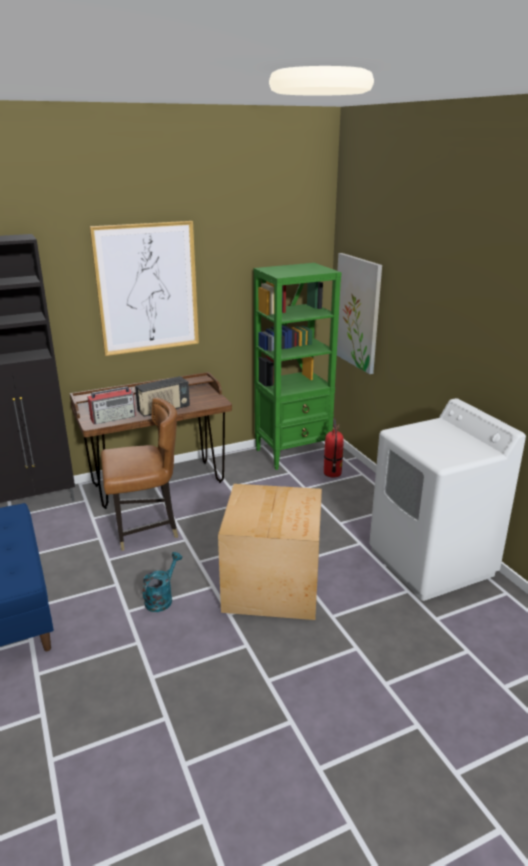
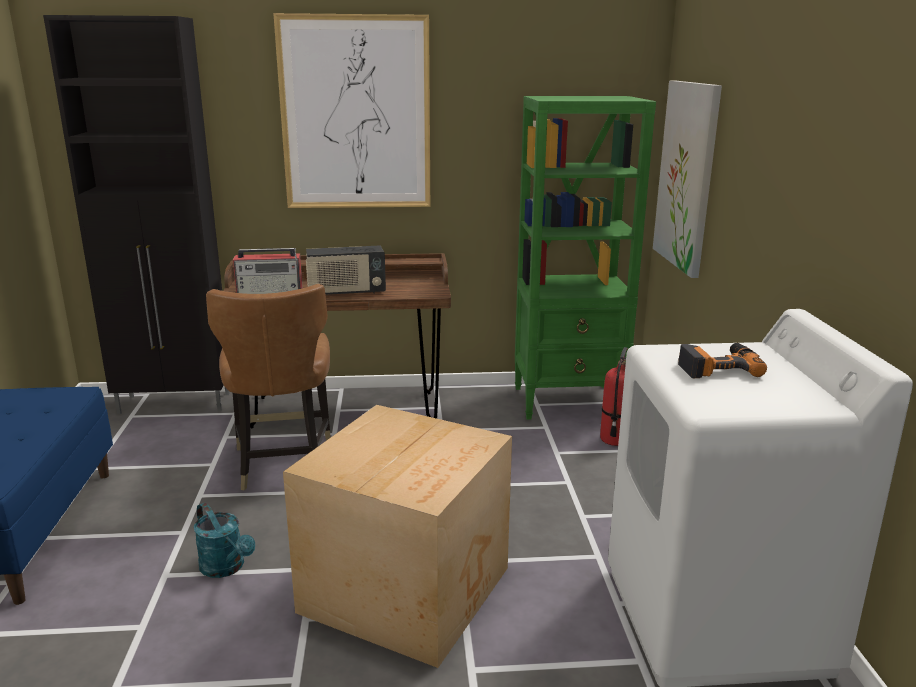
camera: 20 degrees right, 5 degrees down
brown chair [101,397,178,551] -> brown chair turned 75 degrees clockwise [206,284,331,491]
turquoise watering can [143,552,182,612] -> turquoise watering can turned 90 degrees clockwise [194,503,255,578]
none -> power drill [678,343,767,378]

